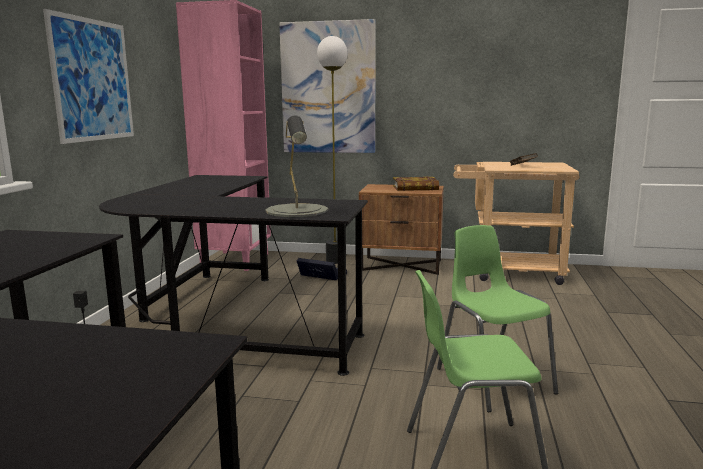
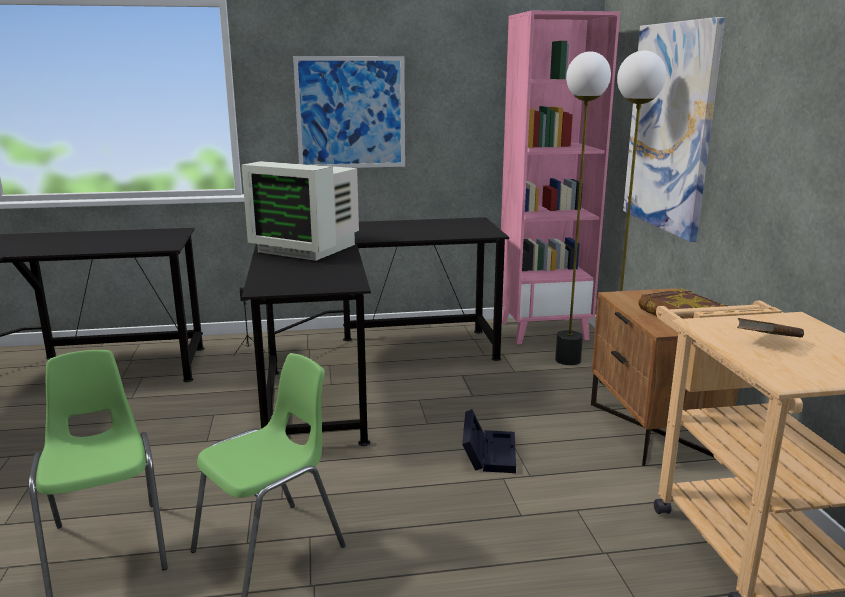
camera: 70 degrees right, 5 degrees up
grey table lamp [265,116,328,217] -> none
black storage box [297,258,347,280] -> black storage box moved to [462,409,516,473]
none -> monitor [242,161,359,261]
none -> floor lamp [555,51,611,365]

